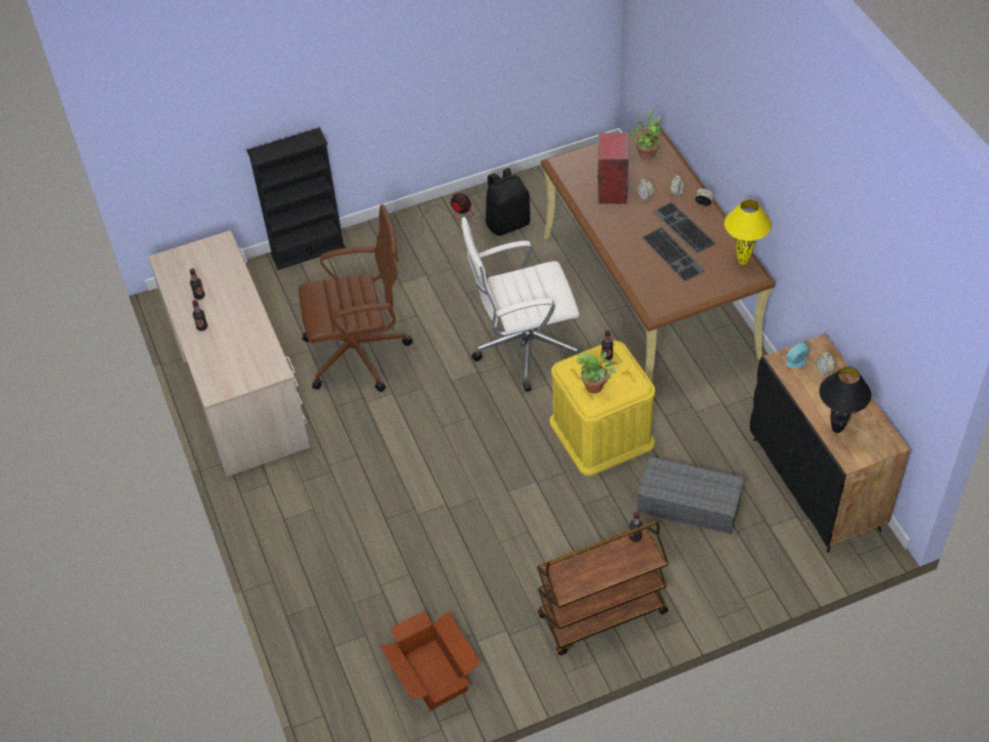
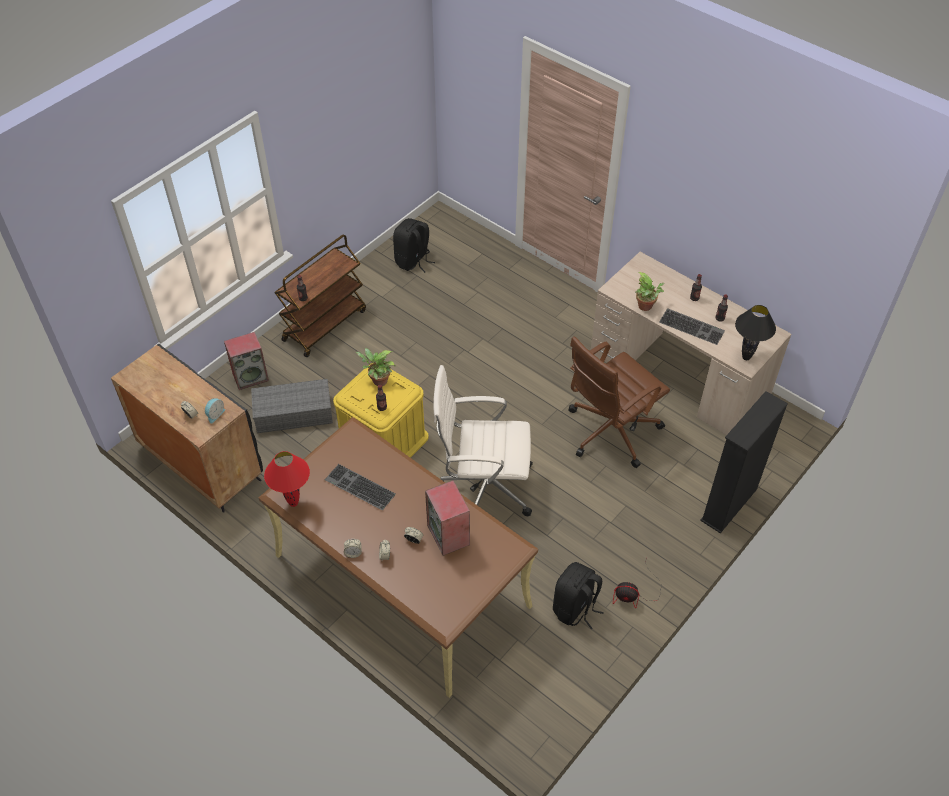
camera: 150 degrees right, 0 degrees up
cardboard box [380,610,481,711] -> black backpack [393,218,435,273]
white office chair [461,217,581,392] -> white office chair turned 135 degrees counterclockwise [433,365,533,516]
potted plant [628,109,663,161] -> potted plant moved to [636,272,664,311]
keyboard [653,202,716,253] -> keyboard moved to [659,308,725,345]
yellow table lamp [724,199,771,265] -> red table lamp [264,451,310,507]
black table lamp [819,367,871,433] -> black table lamp moved to [735,305,776,360]
none -> speaker [224,332,269,390]

